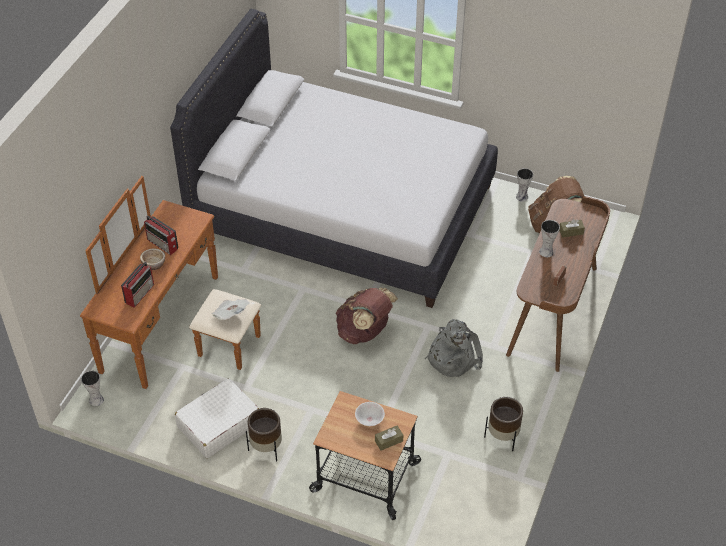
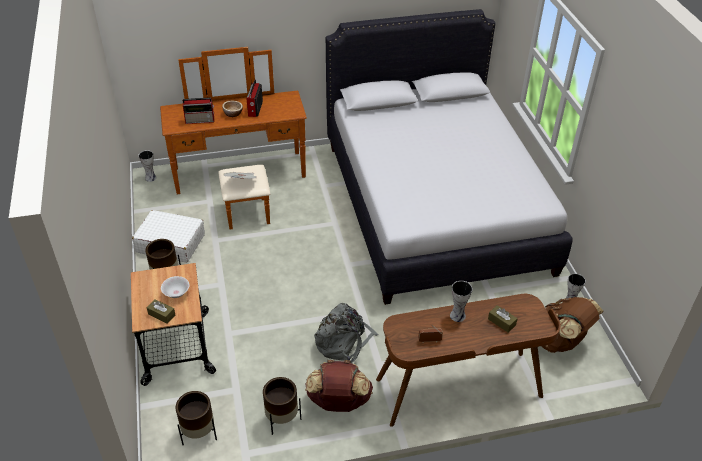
camera: 55 degrees right, 5 degrees down
brown backpack [336,288,398,344] -> brown backpack moved to [305,360,373,412]
none -> brown planter [176,391,217,445]

